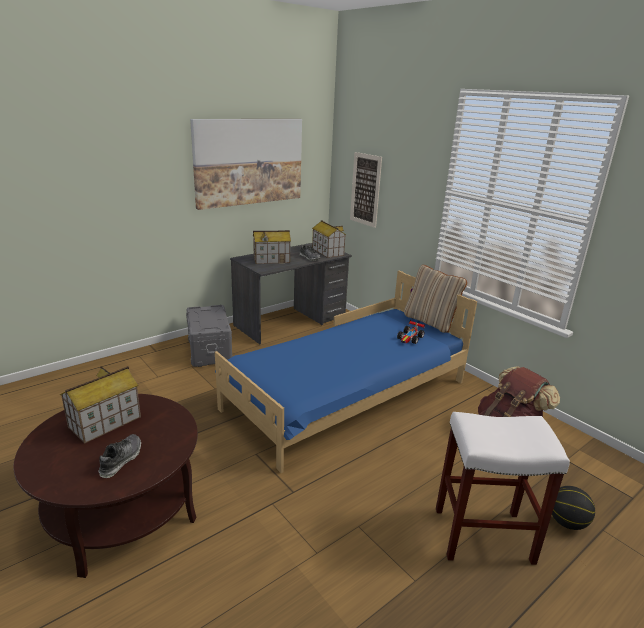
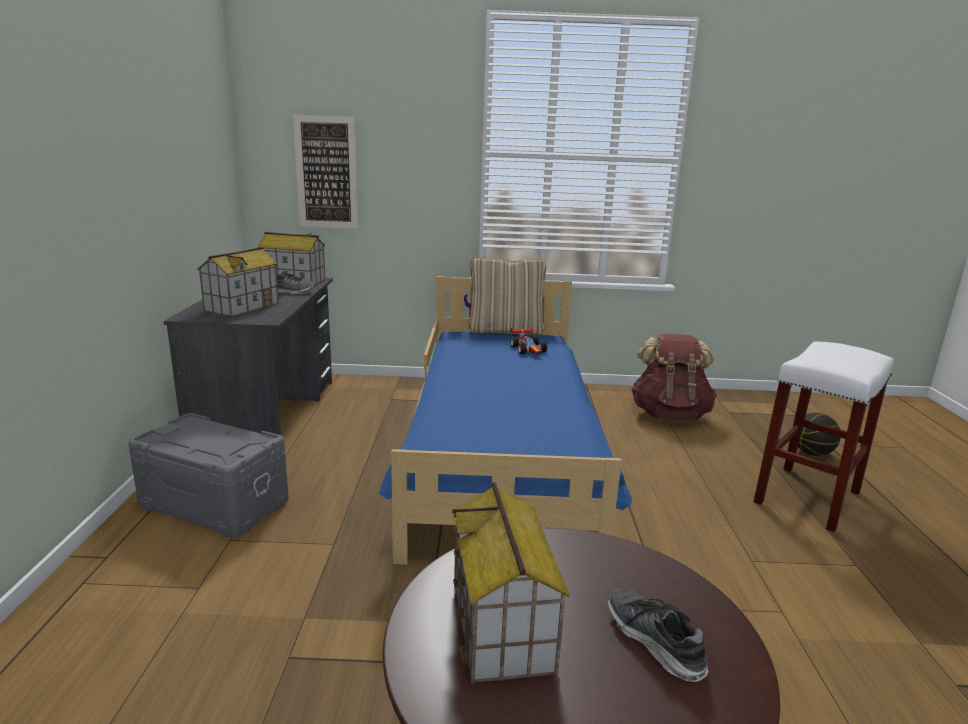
camera: 50 degrees left, 5 degrees down
picture [190,119,302,210] -> none

